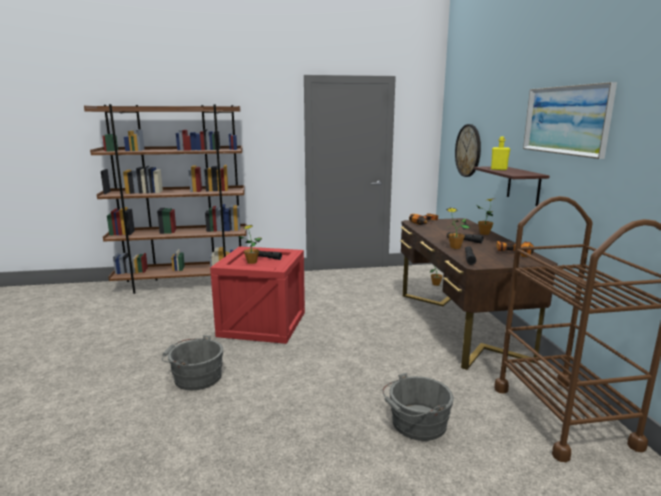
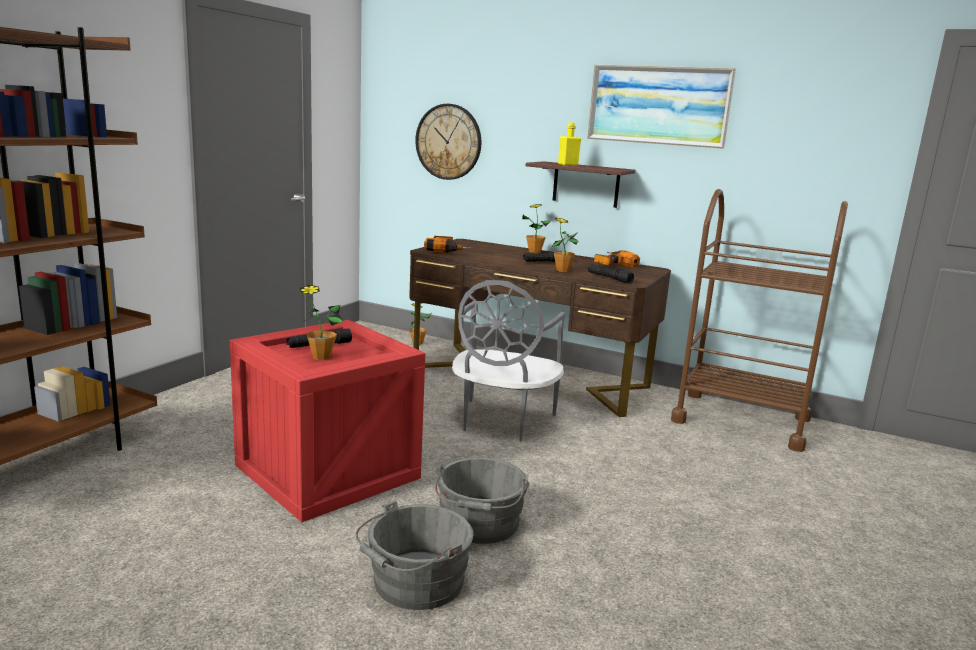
camera: 55 degrees left, 0 degrees up
grey bucket [382,373,454,441] -> grey bucket moved to [435,458,529,544]
none -> grey chair [452,280,565,442]

